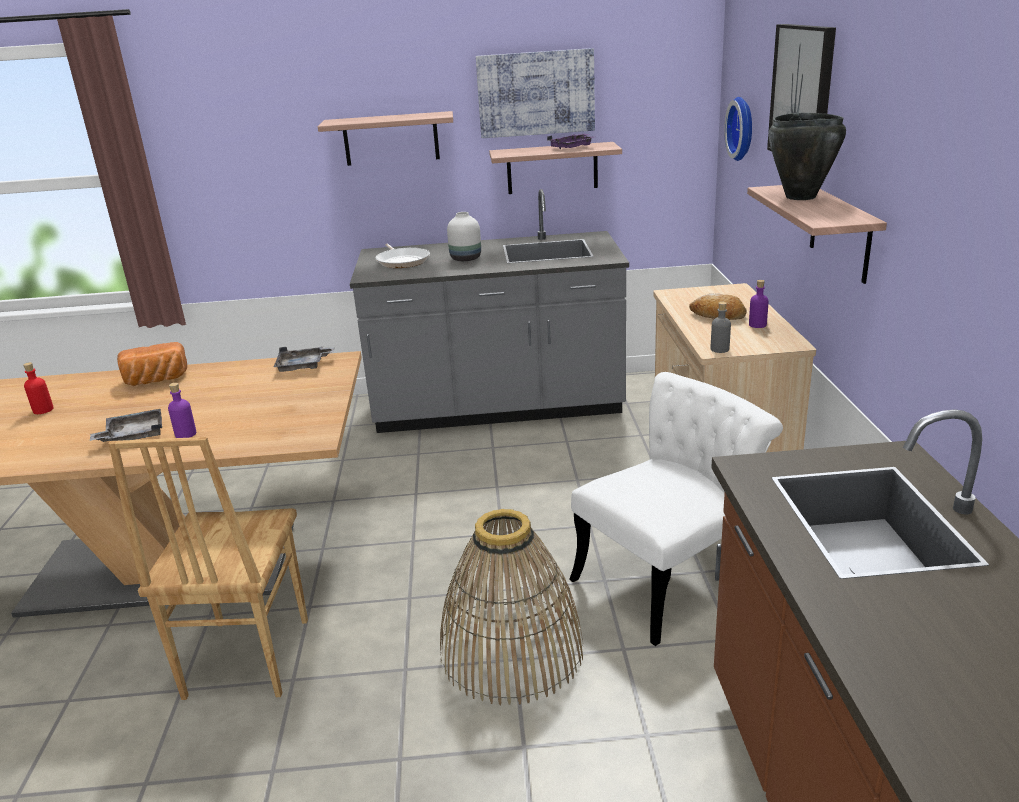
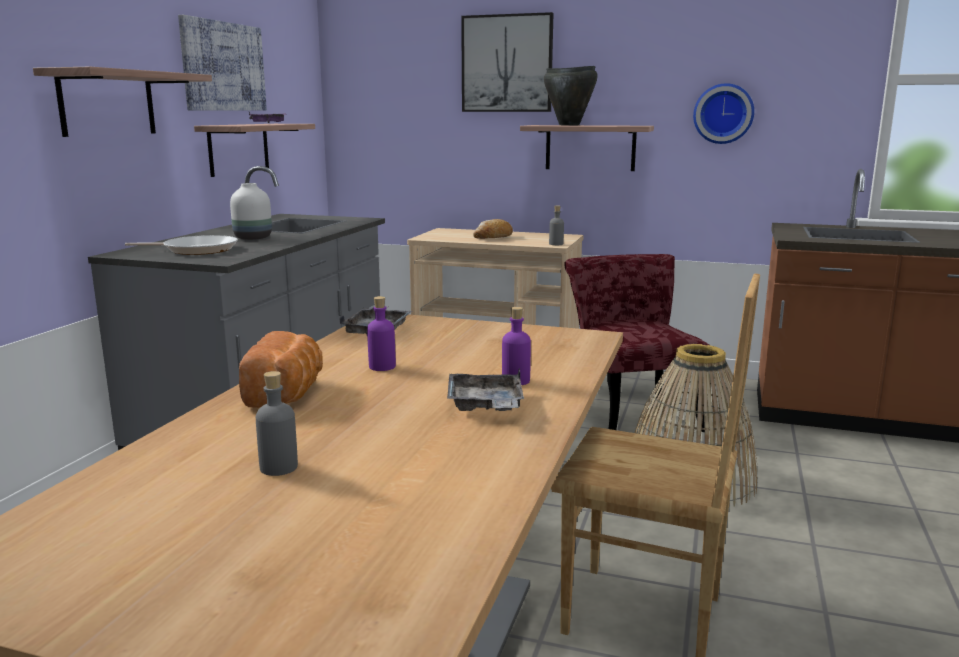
camera: 70 degrees left, 10 degrees down
red bottle [23,362,54,414] -> grey bottle [256,371,298,476]
white chair [570,372,783,646] -> red chair [564,254,709,432]
wall clock [724,97,752,161] -> wall clock moved to [693,83,754,144]
purple bottle [749,280,769,328] -> purple bottle moved to [367,296,396,371]

